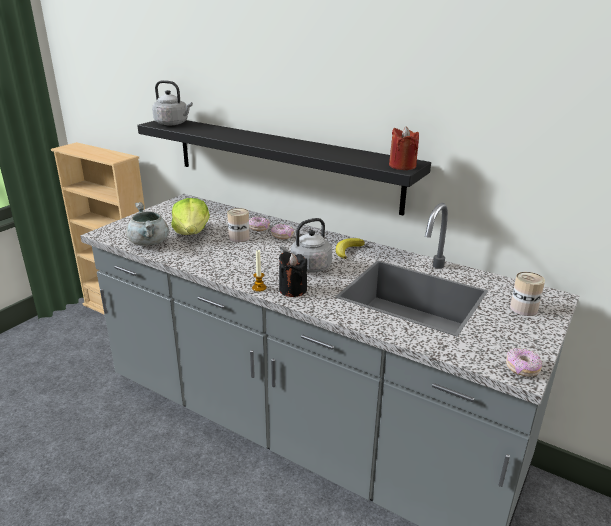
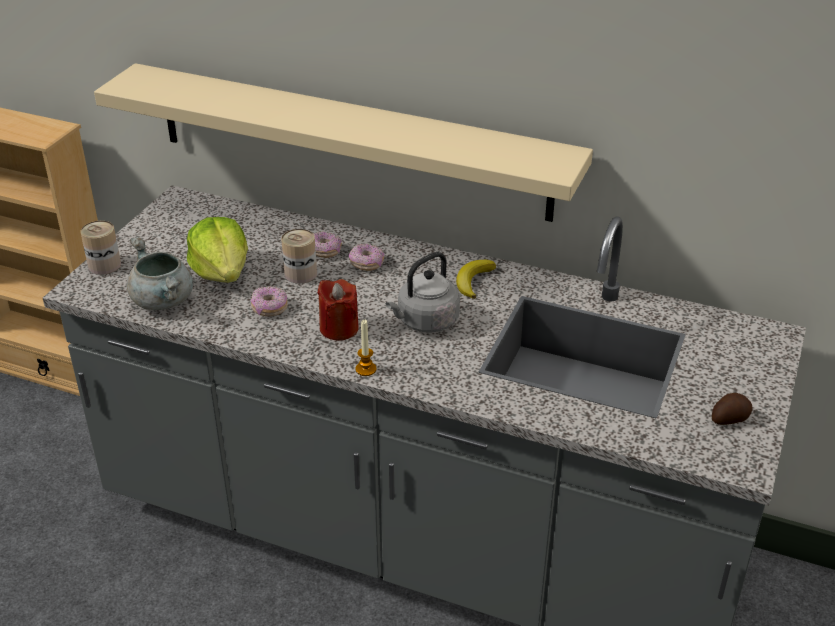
camera: 10 degrees left, 10 degrees up
black shelf [137,120,431,216] -> beige shelf [94,63,593,222]
grey kettle [152,80,193,125] -> none
black candle [279,252,307,297] -> none
red candle [389,126,419,170] -> red candle moved to [317,279,359,341]
donut [506,348,542,377] -> donut moved to [251,286,288,316]
can [510,272,545,316] -> can moved to [80,221,121,275]
none -> potato [711,393,753,425]

